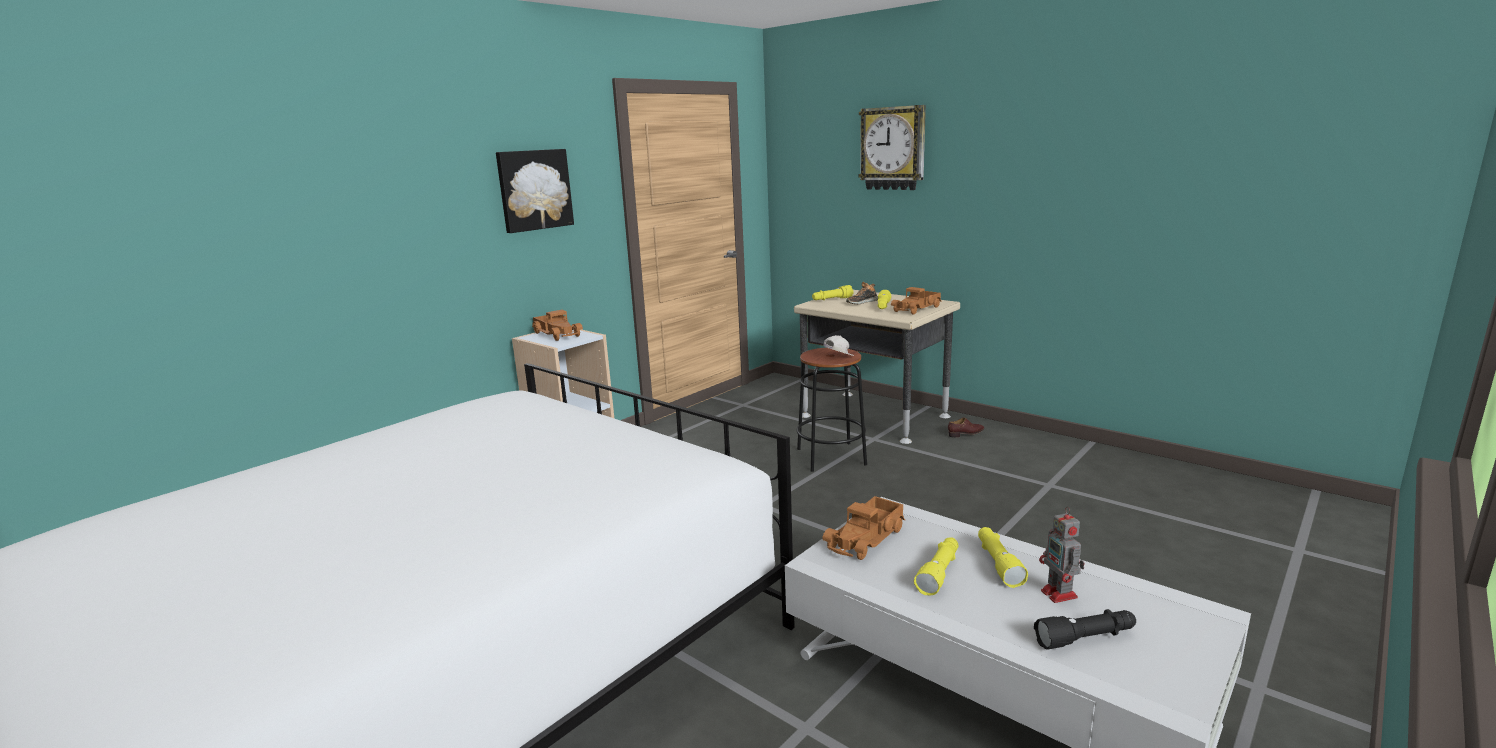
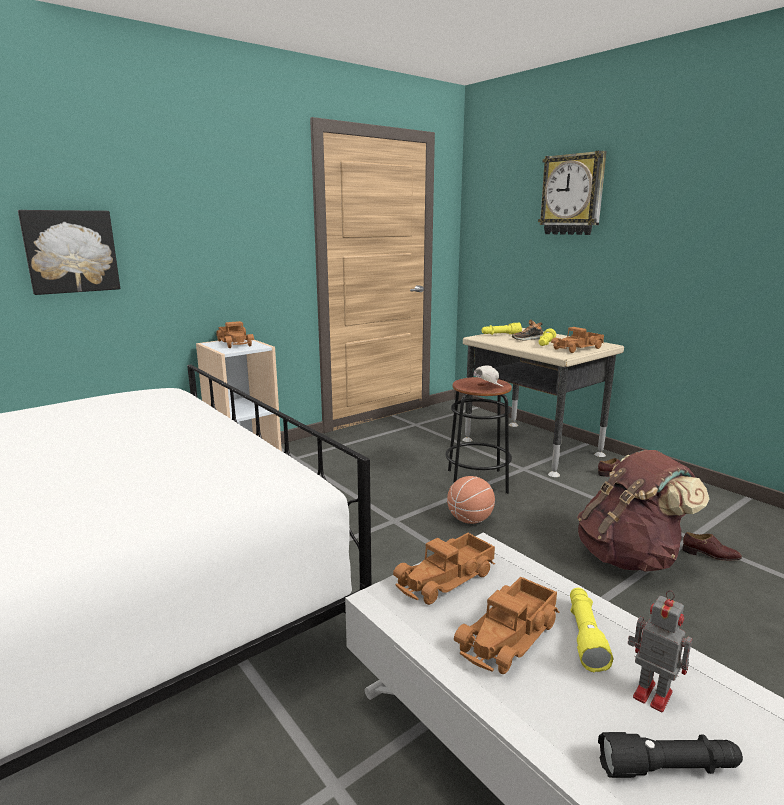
camera: 10 degrees right, 0 degrees up
picture [496,149,574,233] -> picture moved to [18,210,120,295]
yellow flashlight [914,537,958,596] -> toy truck [454,577,559,674]
toy robot [1039,507,1085,603] -> toy robot turned 135 degrees clockwise [628,590,692,712]
none -> basketball [447,476,495,524]
none -> brown backpack [577,450,709,572]
none -> brown shoe [682,532,742,561]

